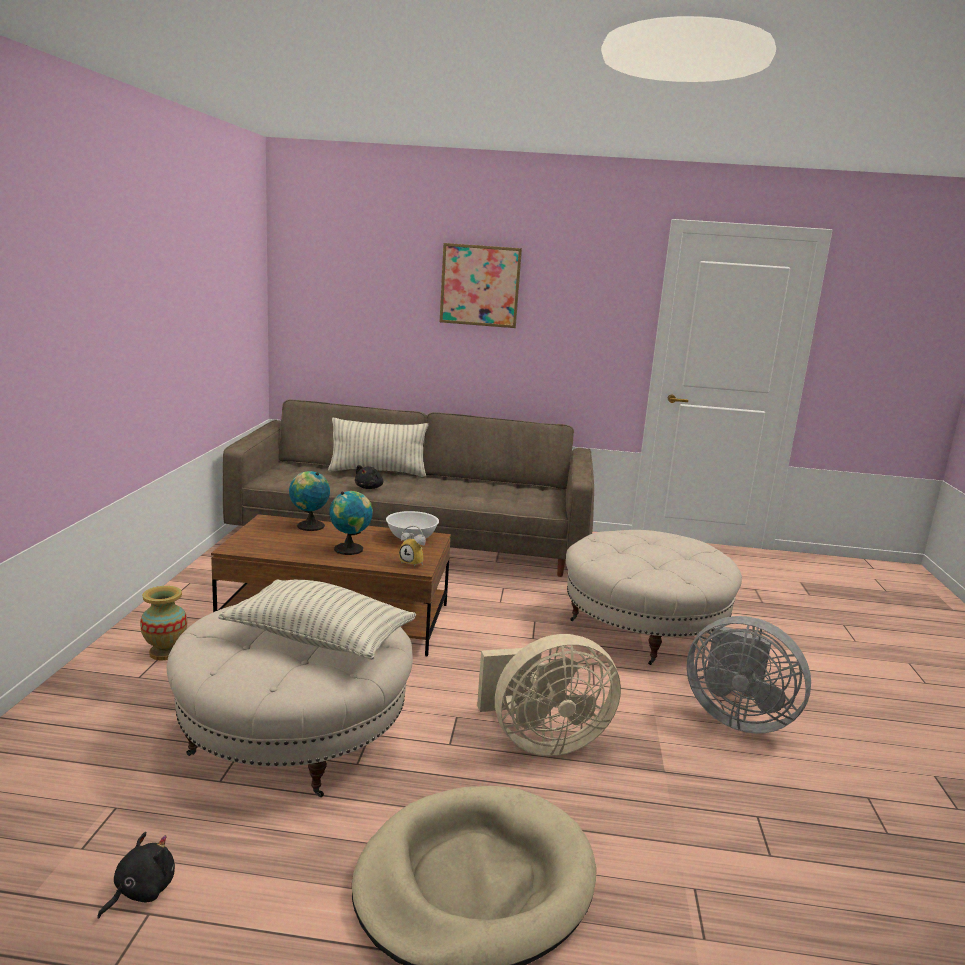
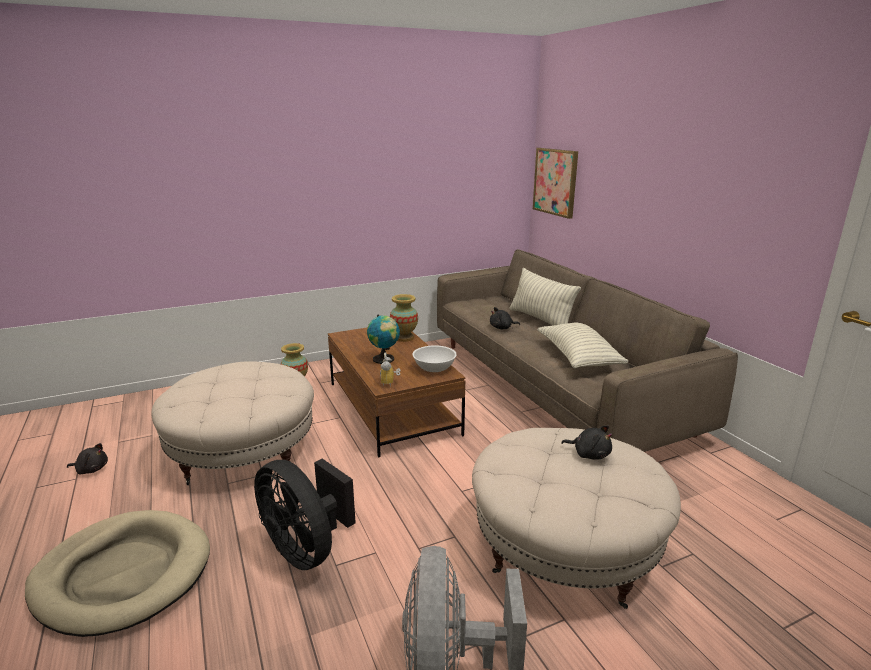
camera: 60 degrees right, 5 degrees up
pillow [218,579,416,660] -> pillow moved to [537,323,629,368]
globe [289,471,330,531] -> vase [390,294,418,342]
picture [440,243,522,328] -> picture moved to [533,148,578,219]
beige fan [477,634,621,756] -> black fan [254,458,356,570]
none -> black plush toy [561,425,612,460]

